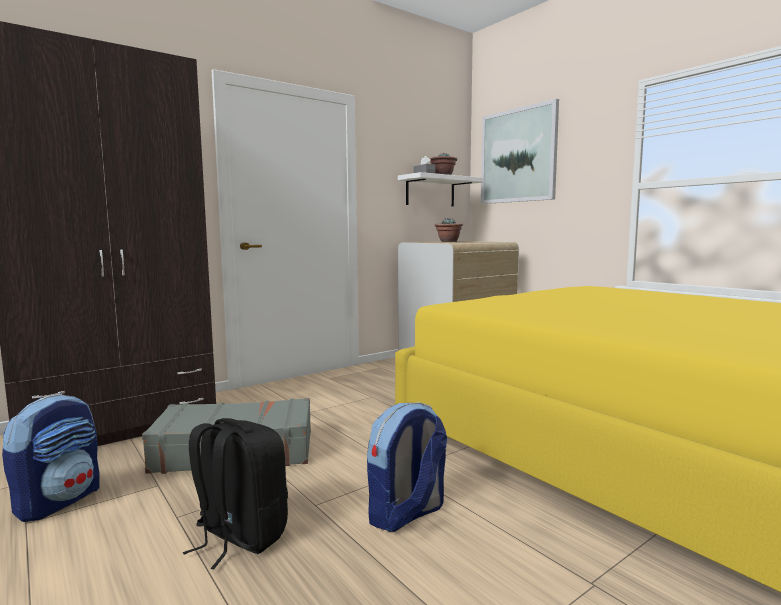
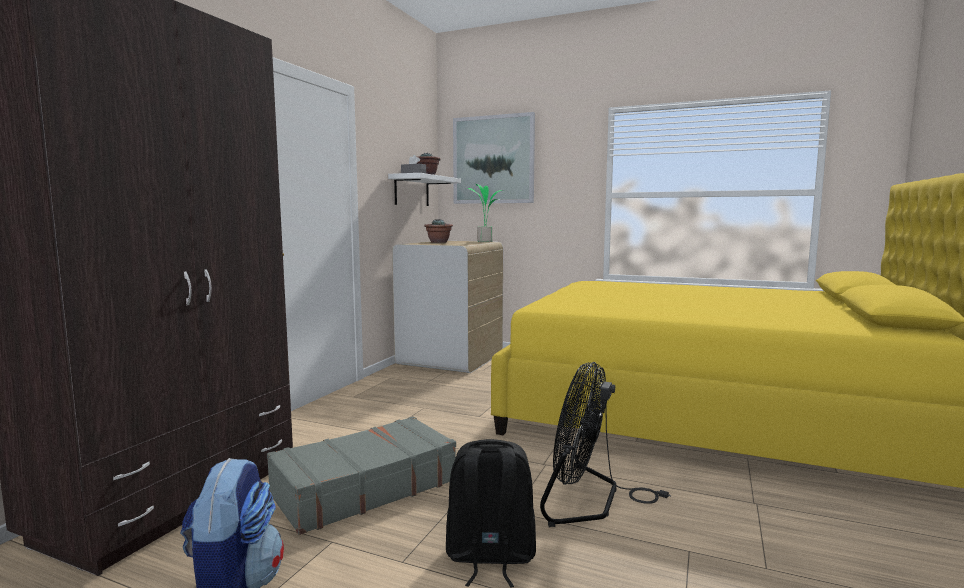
camera: 30 degrees left, 0 degrees up
backpack [367,402,447,532] -> black fan [540,362,670,527]
none -> potted plant [468,184,504,242]

